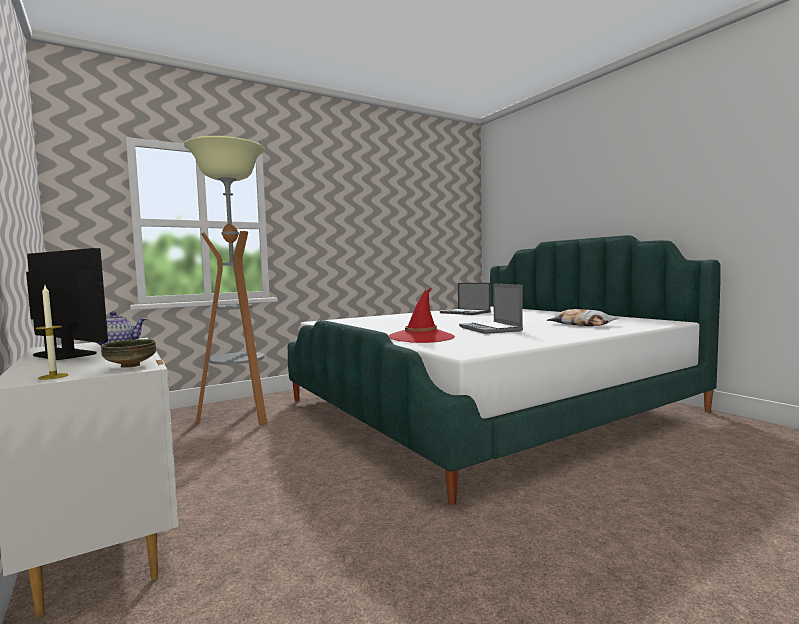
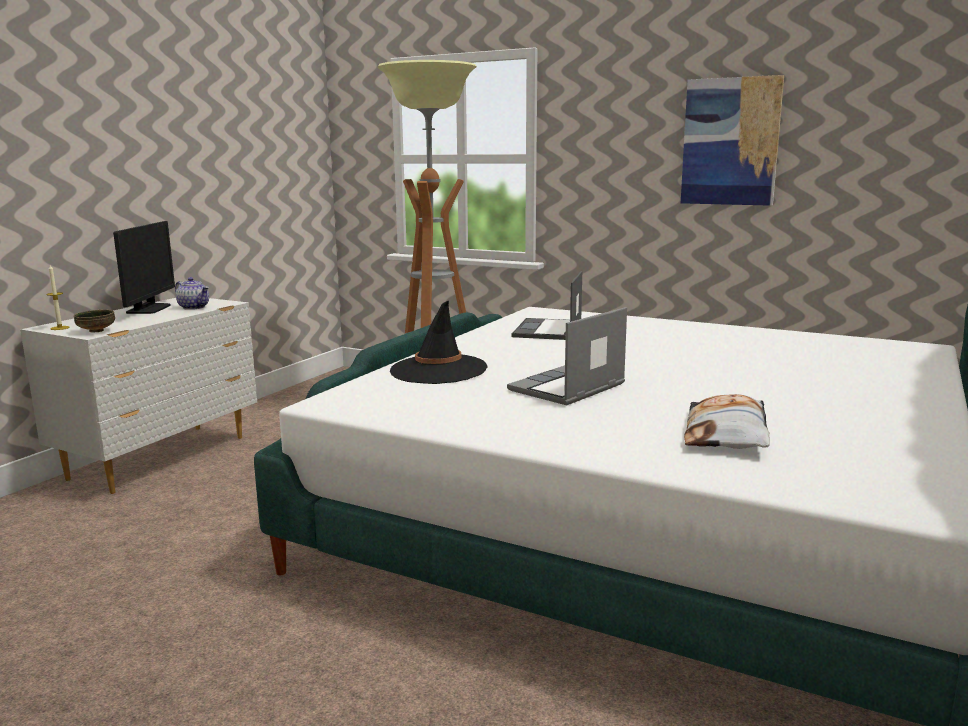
camera: 60 degrees right, 10 degrees up
red hat [389,288,455,343] -> black hat [390,300,488,384]
laptop [440,283,491,315] -> laptop moved to [512,271,582,340]
none -> picture [681,75,784,206]

